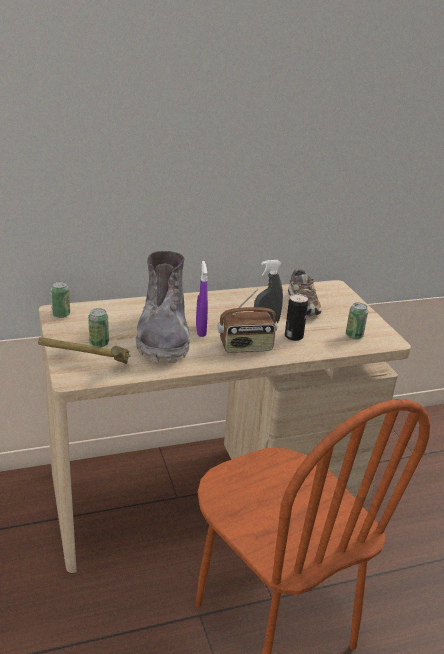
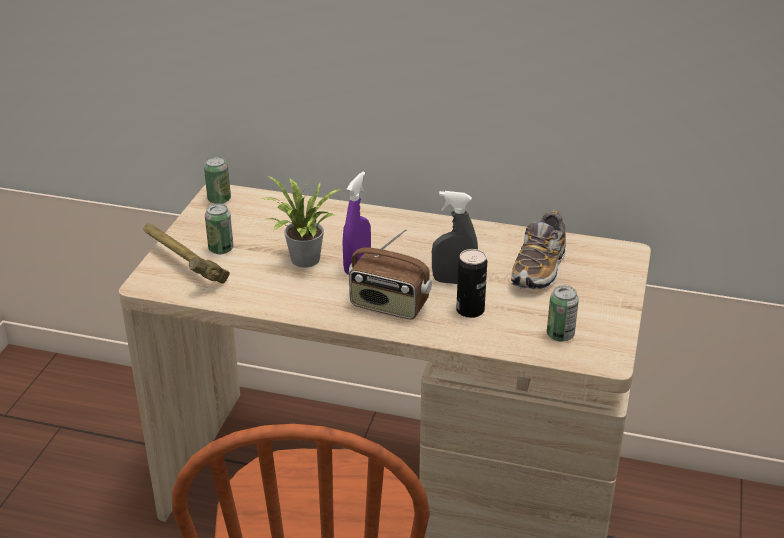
camera: 35 degrees right, 5 degrees up
grey boot [136,251,190,363] -> potted plant [261,176,341,268]

